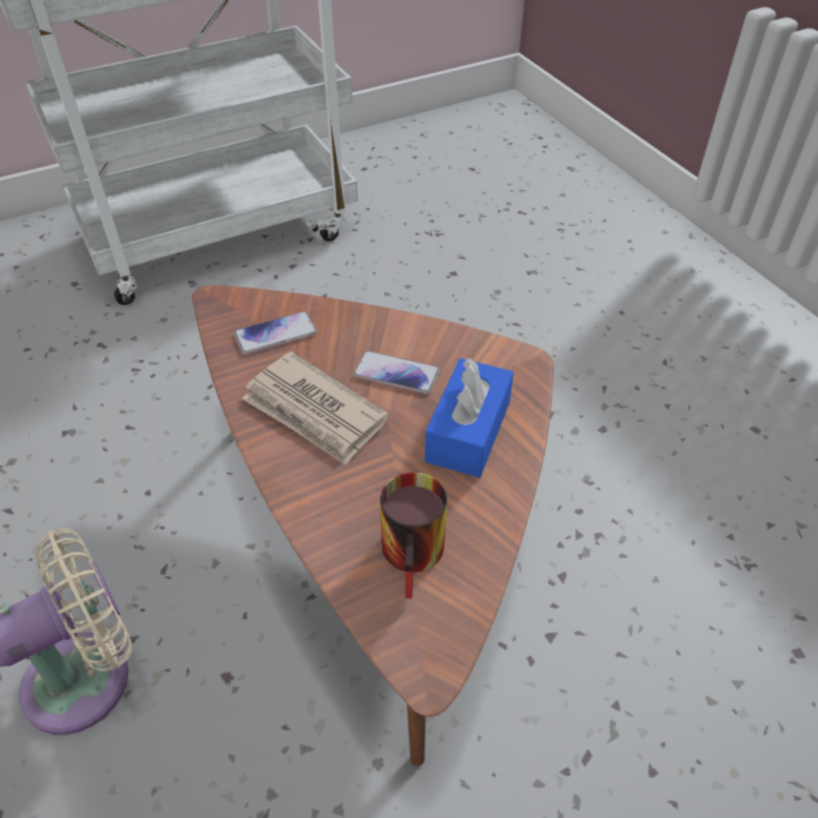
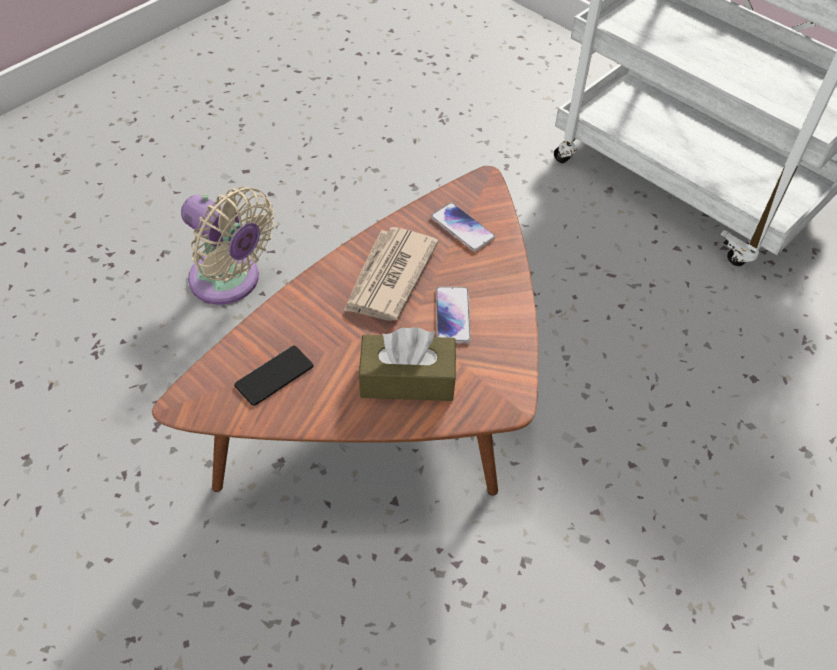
camera: 70 degrees right, 5 degrees up
mug [380,472,447,599] -> phone [234,346,314,406]
blue tissue box [425,358,514,478] -> brown tissue box [359,327,456,401]

